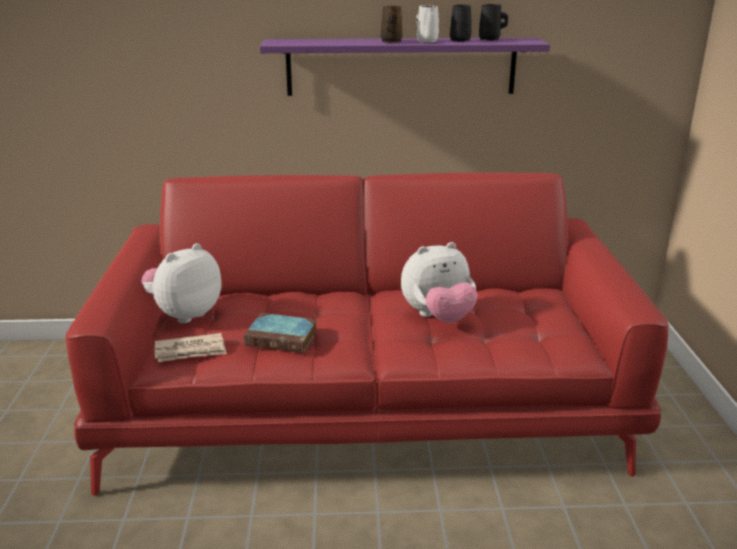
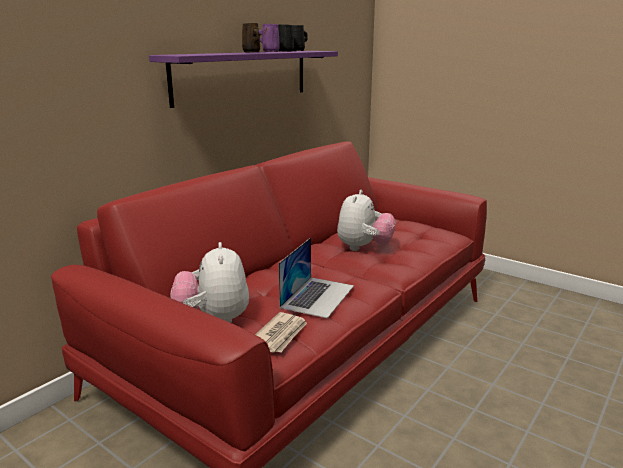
camera: 50 degrees left, 5 degrees down
book [244,313,317,353] -> laptop [278,237,354,318]
white mug [416,5,439,43] -> purple mug [259,24,280,52]

